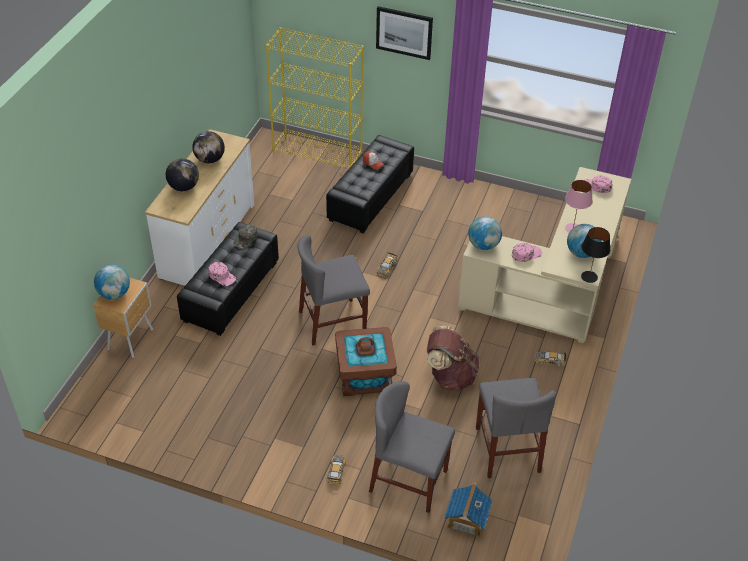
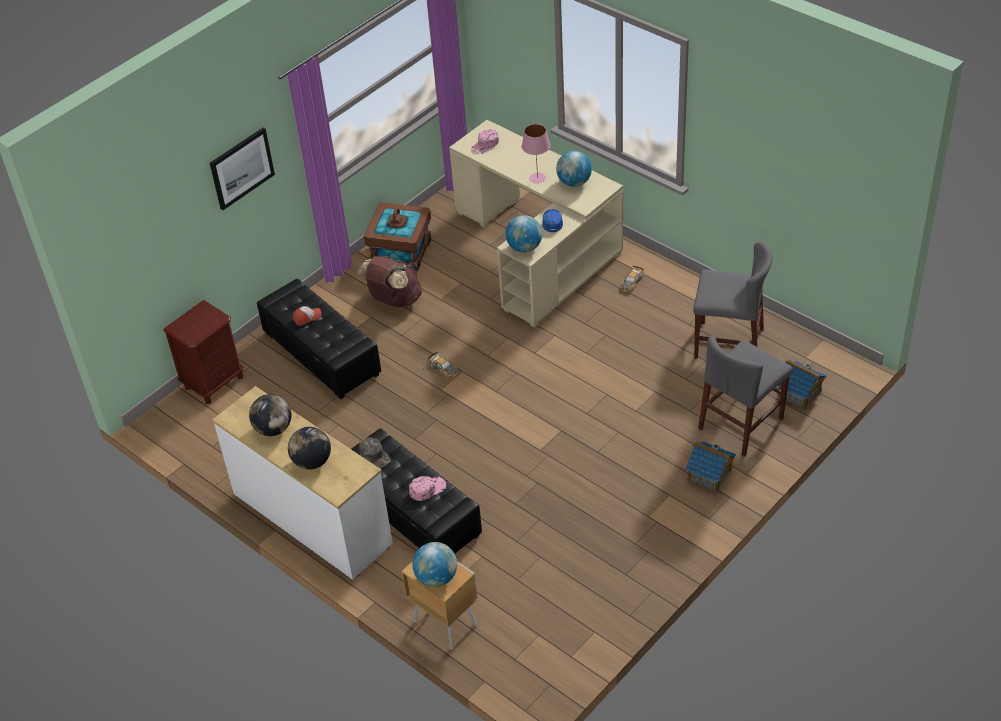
camera: 65 degrees left, 0 degrees up
yellow bookcase [266,27,363,168] -> brown nightstand [163,300,243,404]
grey chair [298,235,370,346] -> none
toy car [327,455,346,485] -> toy house [685,441,736,493]
brown storage box [335,327,397,396] -> brown storage box moved to [364,202,431,271]
brown backpack [427,326,480,391] -> brown backpack moved to [357,256,422,308]
pink cap [512,243,542,262] -> blue cap [542,209,563,232]
black table lamp [581,227,610,283] -> none

